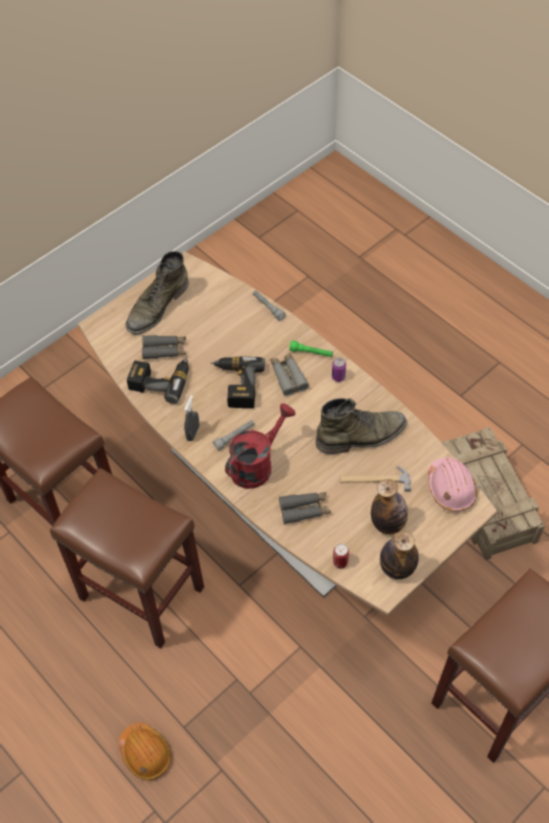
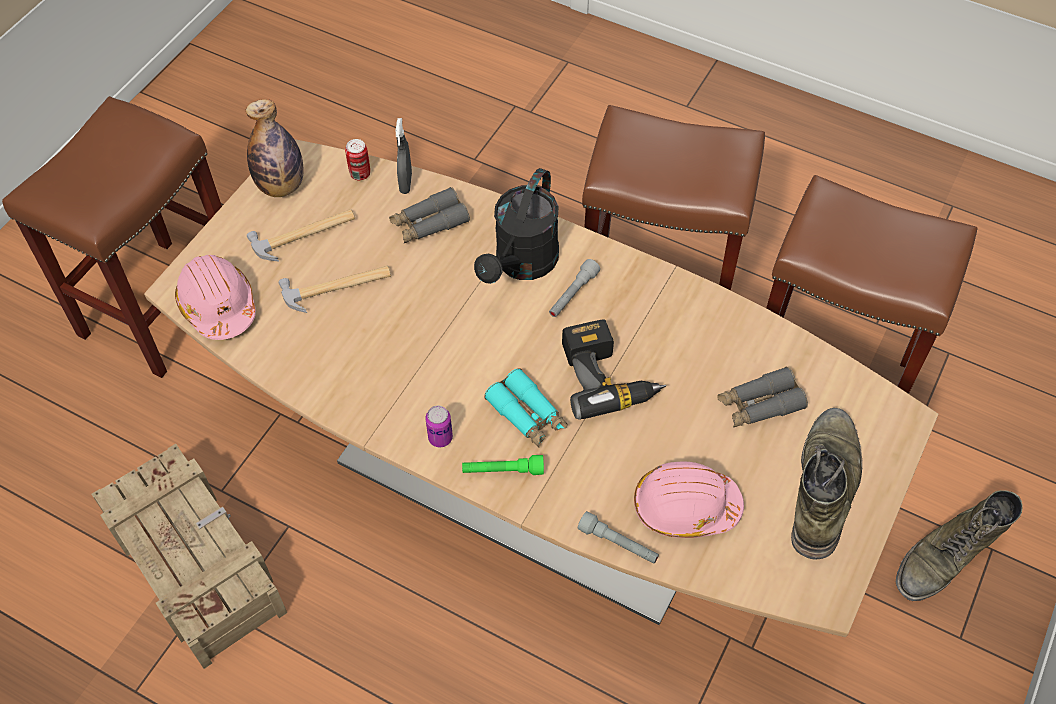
camera: 160 degrees right, 0 degrees up
orange hard hat [119,723,171,780] -> none
power drill [127,357,189,404] -> none
grey spray bottle [184,395,199,441] -> grey spray bottle moved to [395,118,412,194]
red watering can [225,403,295,489] -> black watering can [474,168,559,284]
grey binoculars [270,353,309,396] -> turquoise binoculars [484,368,568,448]
green boot [316,398,407,454] -> green boot moved to [896,490,1023,601]
bottle [371,479,408,534] -> hammer [247,209,355,261]
none -> pink hard hat [634,461,744,538]

